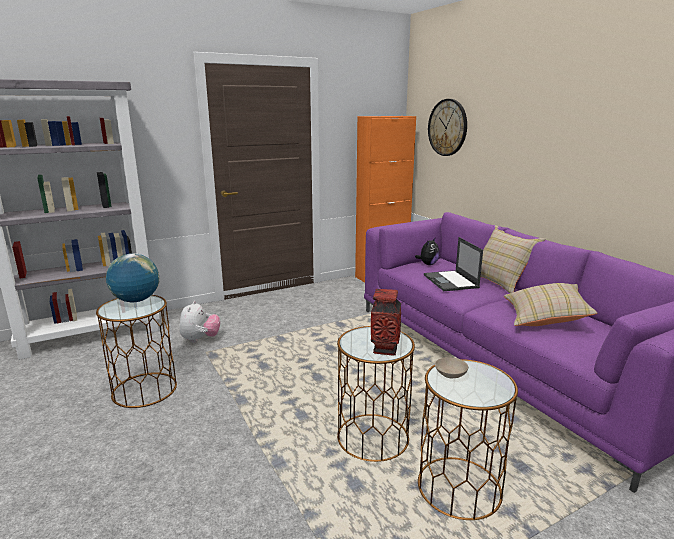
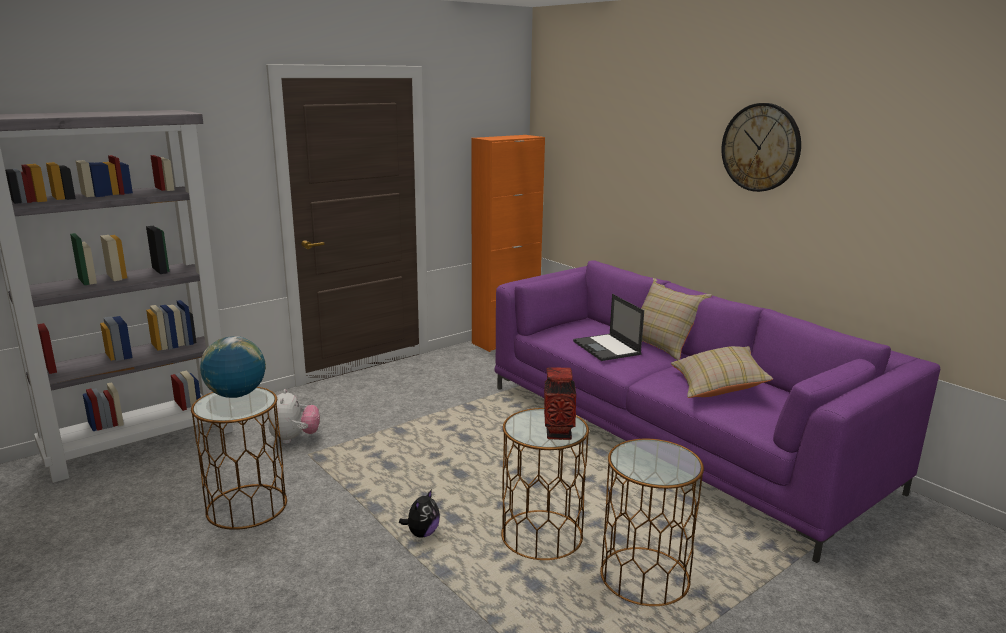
camera: 10 degrees left, 0 degrees up
plush toy [415,238,439,265] -> plush toy moved to [399,489,440,538]
wall clock [428,99,467,156] -> wall clock moved to [722,103,801,192]
beige bowl [435,357,468,378] -> none

